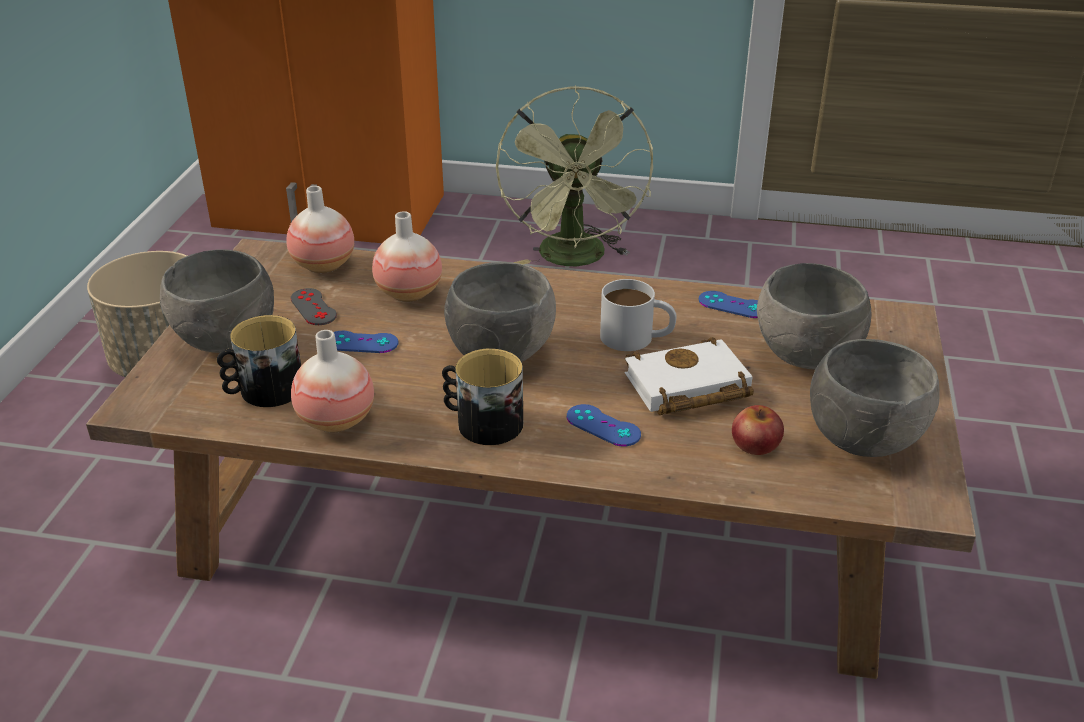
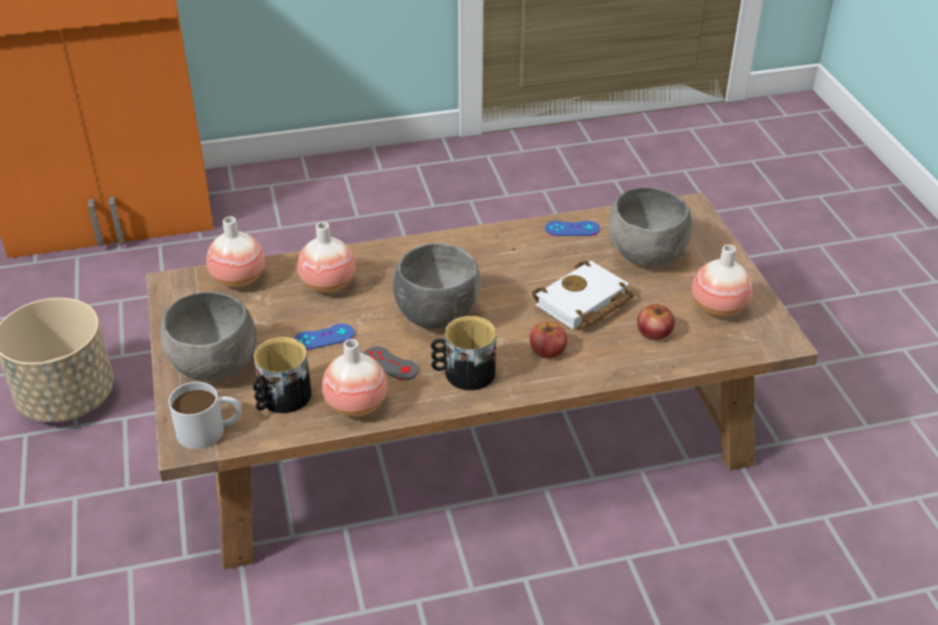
camera: 25 degrees left, 5 degrees up
grey game controller [290,288,337,325] -> grey game controller moved to [363,346,419,380]
green fan [496,85,653,266] -> none
blue game controller [567,404,641,447] -> apple [530,321,567,358]
white mug [600,279,676,351] -> white mug moved to [169,382,242,449]
grey bowl [810,339,940,457] -> vase [692,244,752,317]

